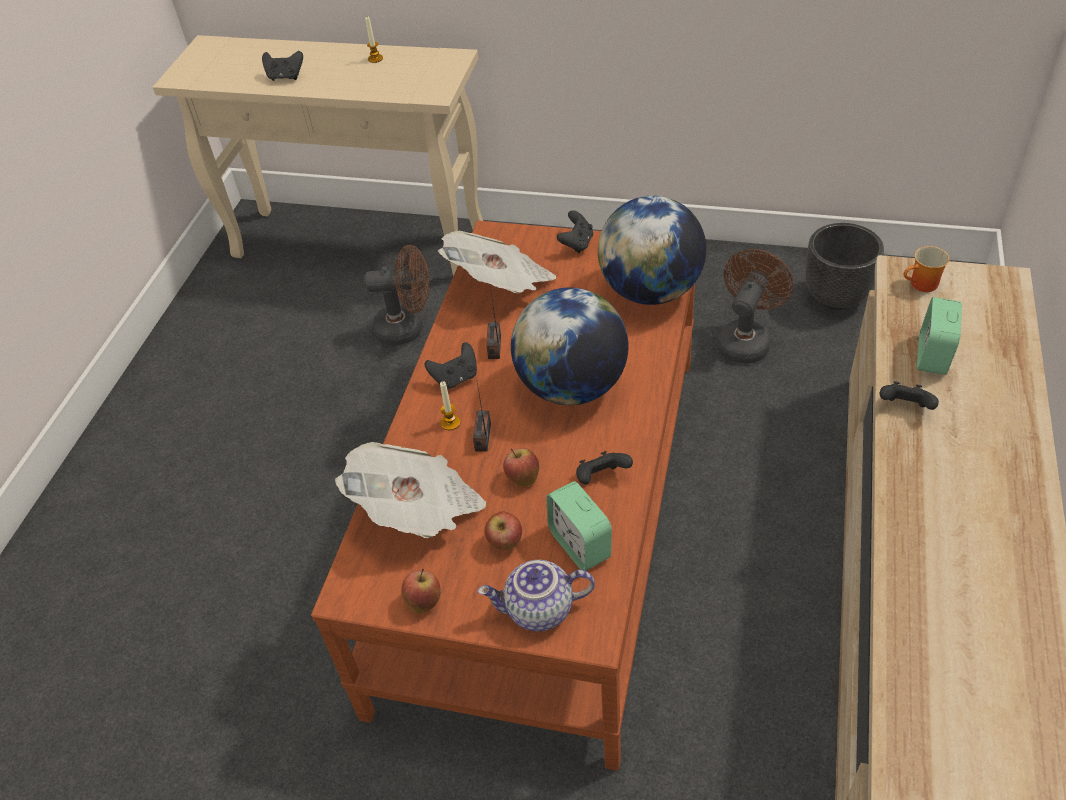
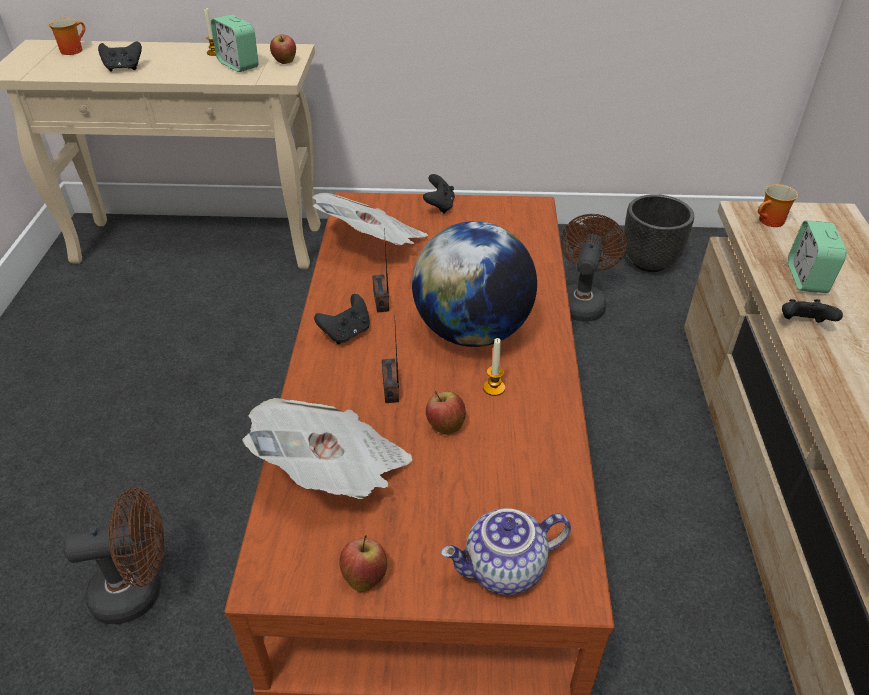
camera: 15 degrees left, 5 degrees down
brown fan [364,245,429,345] -> brown fan moved to [63,488,164,624]
candle [440,381,461,430] -> candle moved to [483,338,505,396]
apple [484,511,522,550] -> apple moved to [270,34,296,64]
alarm clock [546,481,612,571] -> alarm clock moved to [211,15,258,72]
black game controller [576,451,633,484] -> none
globe [598,196,707,305] -> none
none -> mug [48,18,85,55]

